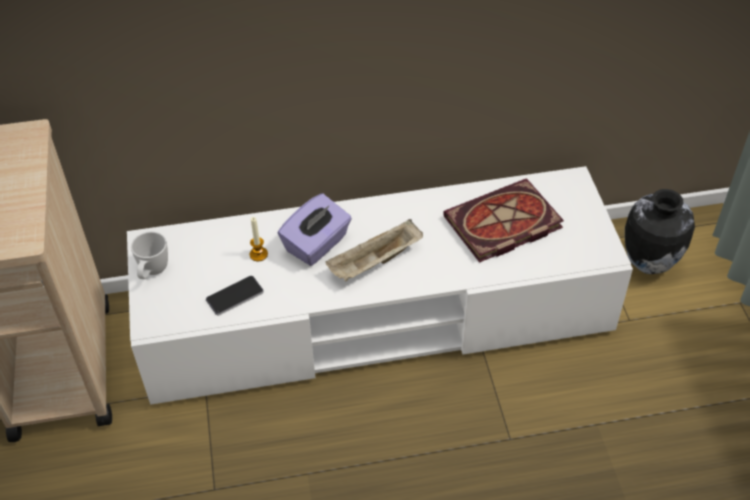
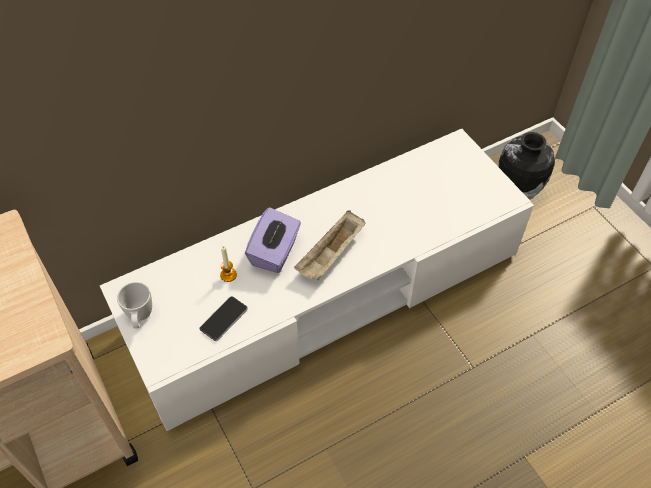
camera: 20 degrees left, 5 degrees up
book [443,178,564,263] -> none

